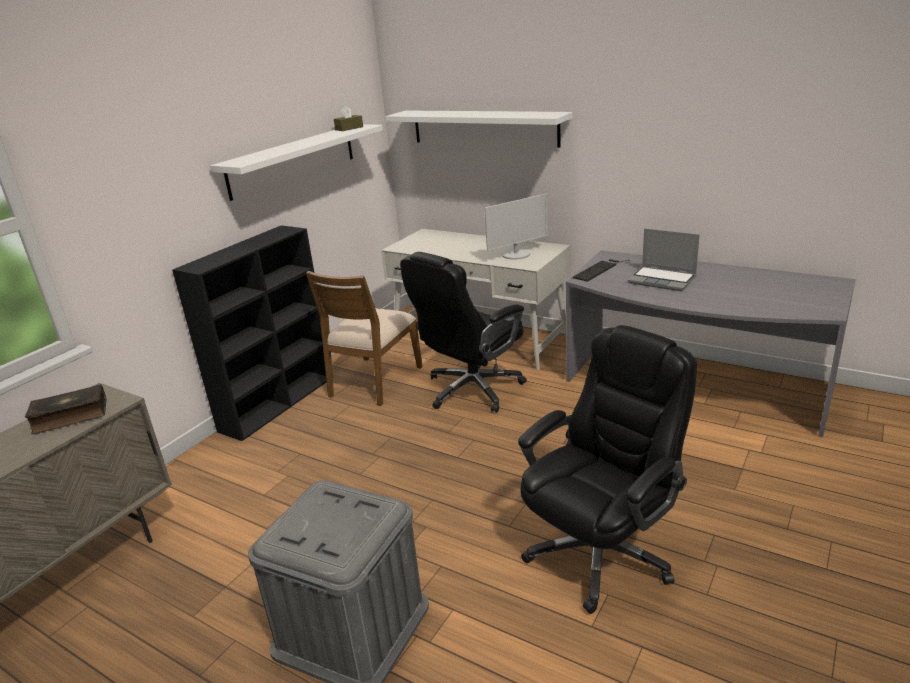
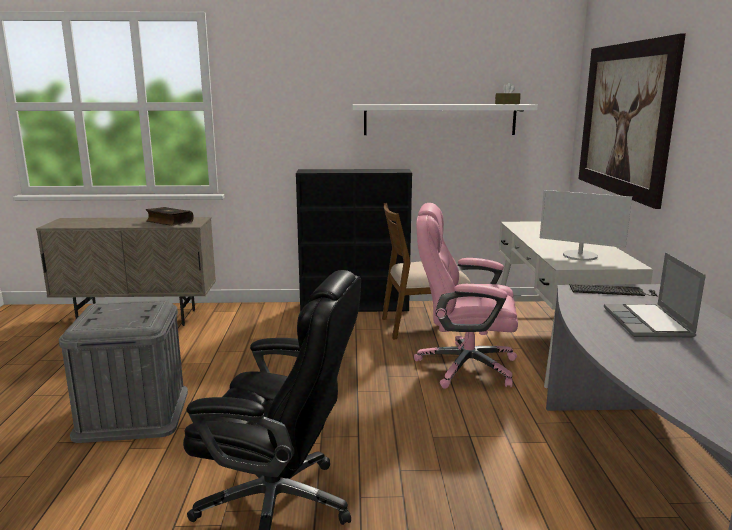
camera: 55 degrees right, 10 degrees down
white shelf [385,110,572,148] -> picture [578,34,686,209]
black office chair [400,252,527,412] -> pink office chair [414,203,518,389]

